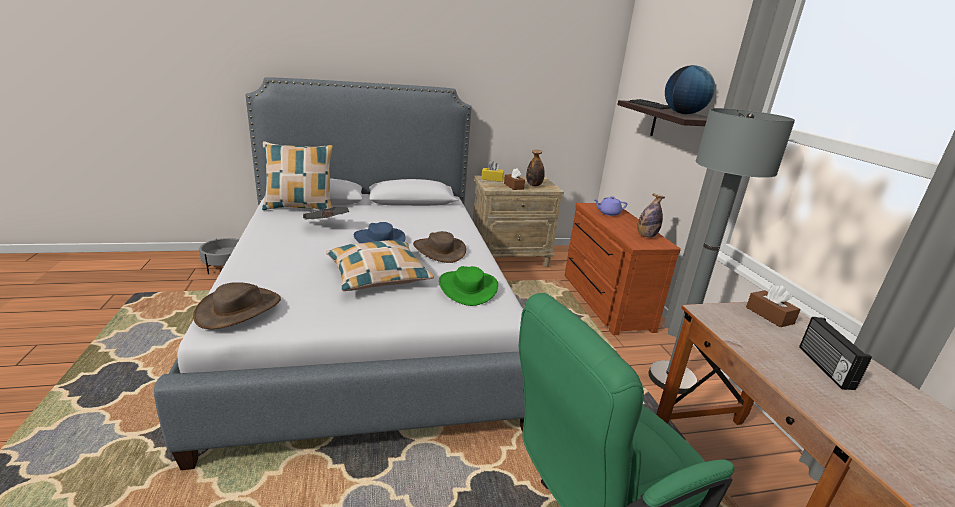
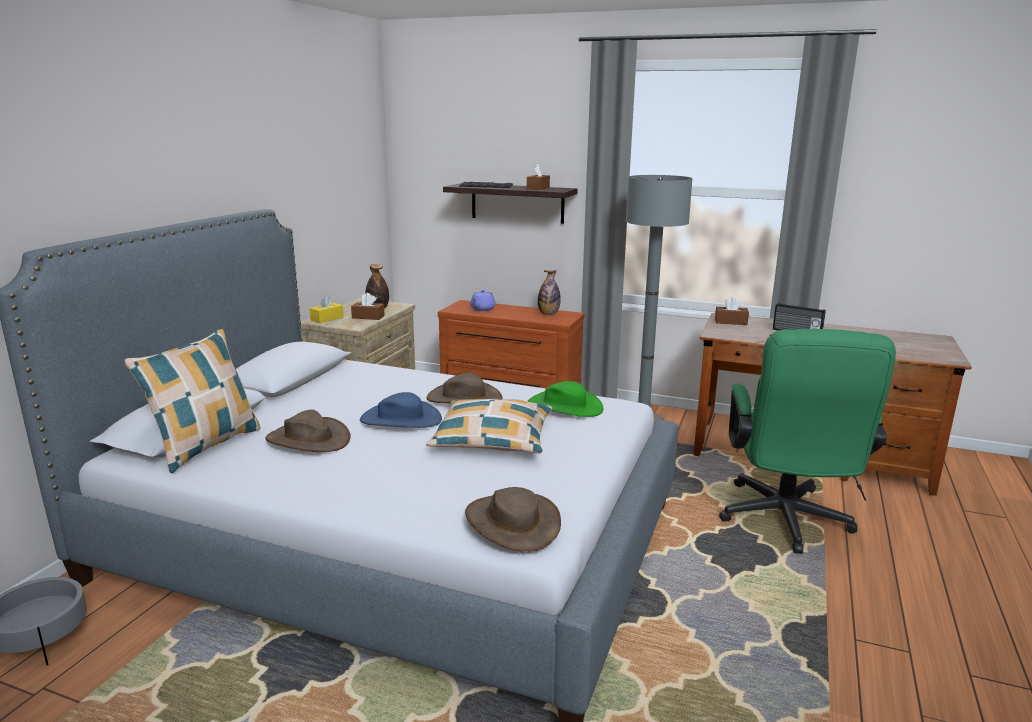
camera: 55 degrees left, 5 degrees down
newspaper [303,207,349,219] -> brown hat [266,410,351,452]
globe [665,65,715,114] -> brown tissue box [527,164,550,190]

